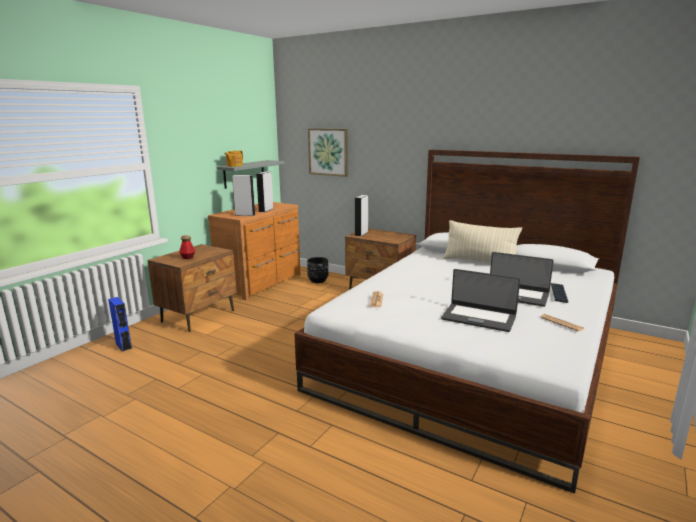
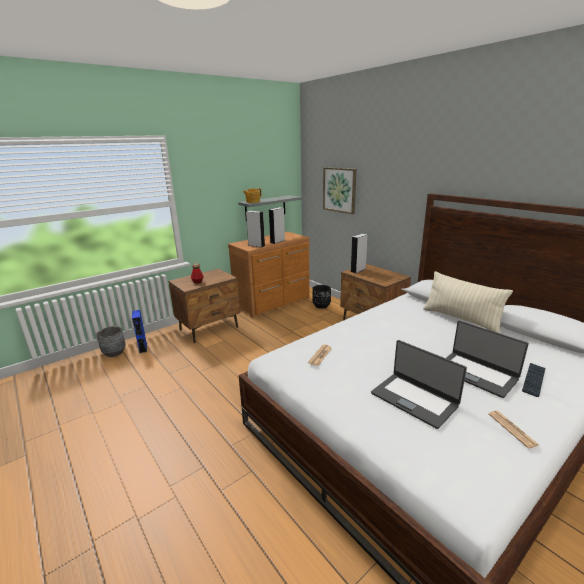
camera: 20 degrees right, 5 degrees up
none -> grey planter [97,326,126,357]

